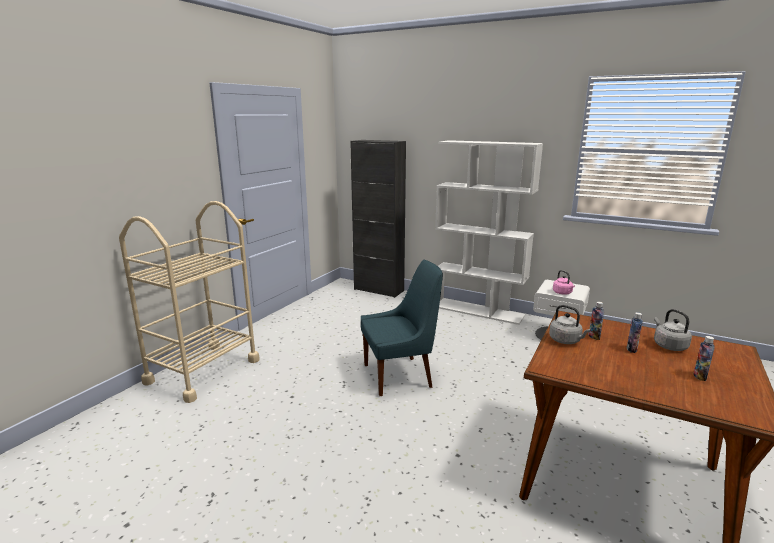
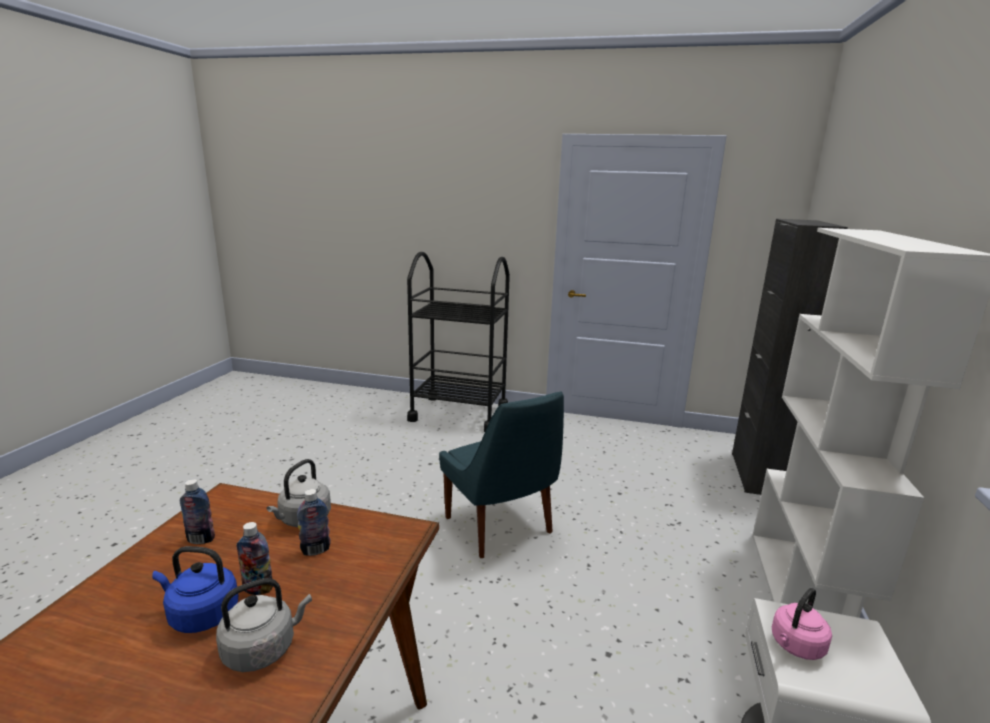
camera: 75 degrees right, 0 degrees up
beige cart [119,201,260,403] -> black cart [407,252,510,432]
bottle [694,336,715,381] -> bottle moved to [180,479,215,544]
none -> blue kettle [152,546,238,633]

